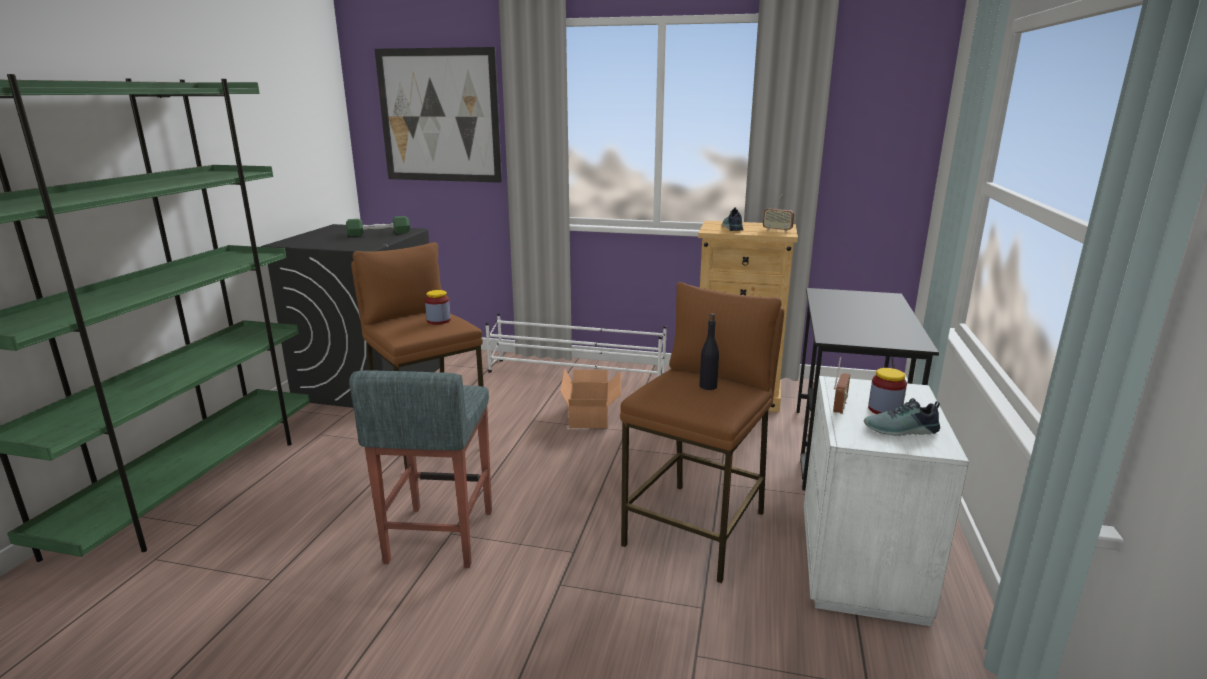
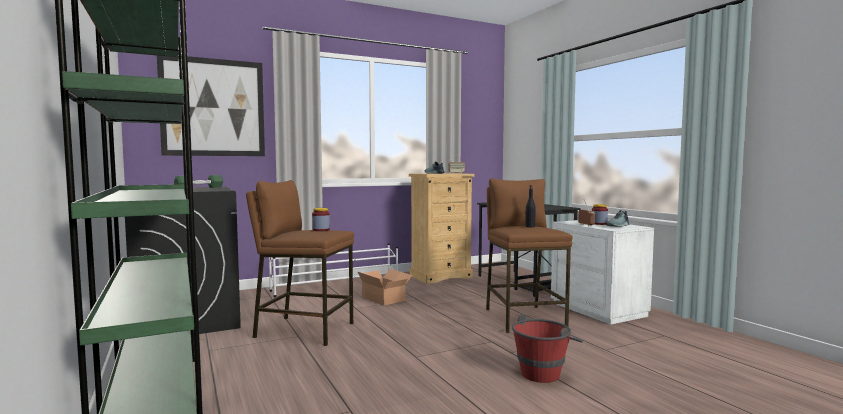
camera: 40 degrees left, 15 degrees down
grey stool [349,370,492,568] -> none
none -> red bucket [512,314,583,383]

